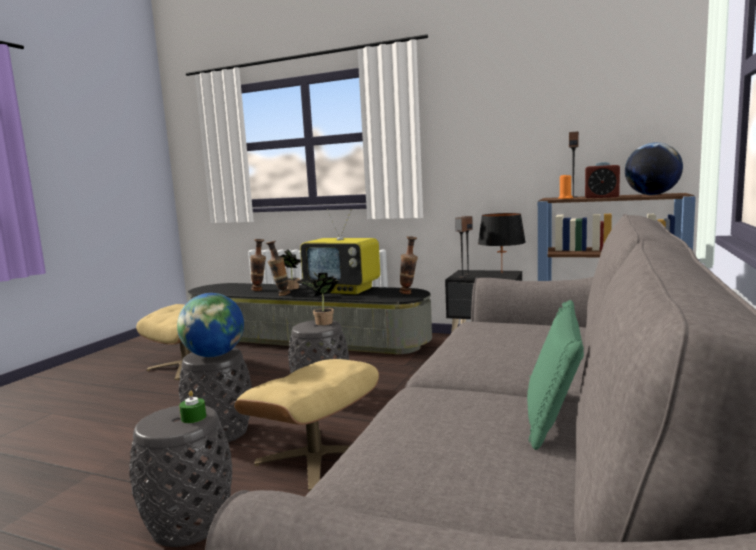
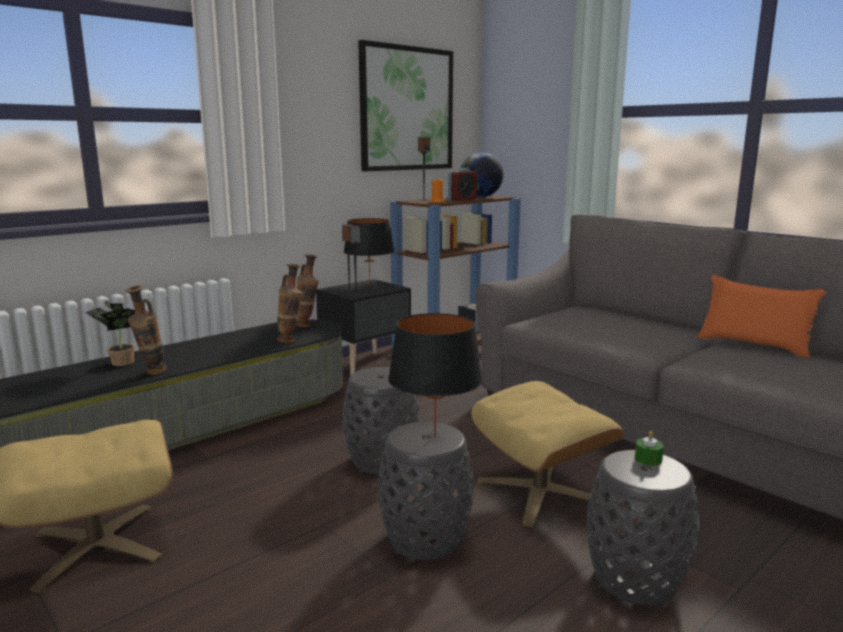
camera: 65 degrees left, 5 degrees up
globe [177,293,244,357] -> black table lamp [388,313,483,436]
vase [250,239,266,291] -> vase moved to [277,264,302,343]
potted plant [297,271,338,325] -> none
television [300,209,380,294] -> none
green pillow [527,300,584,450] -> orange pillow [697,275,825,358]
none -> picture [358,40,453,171]

